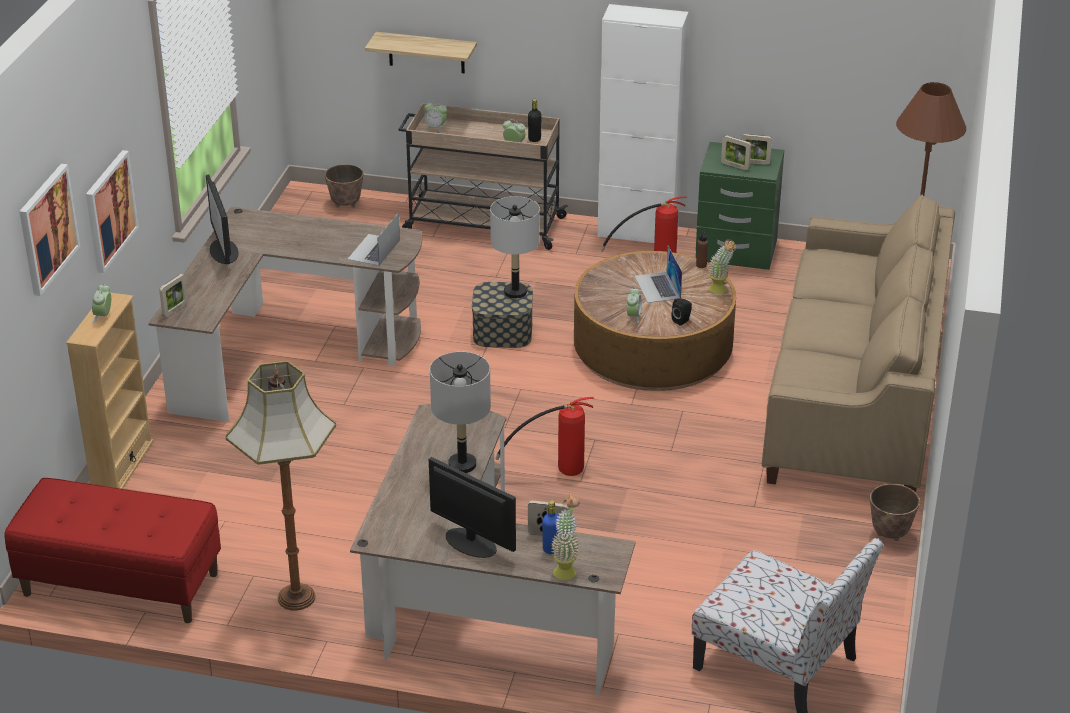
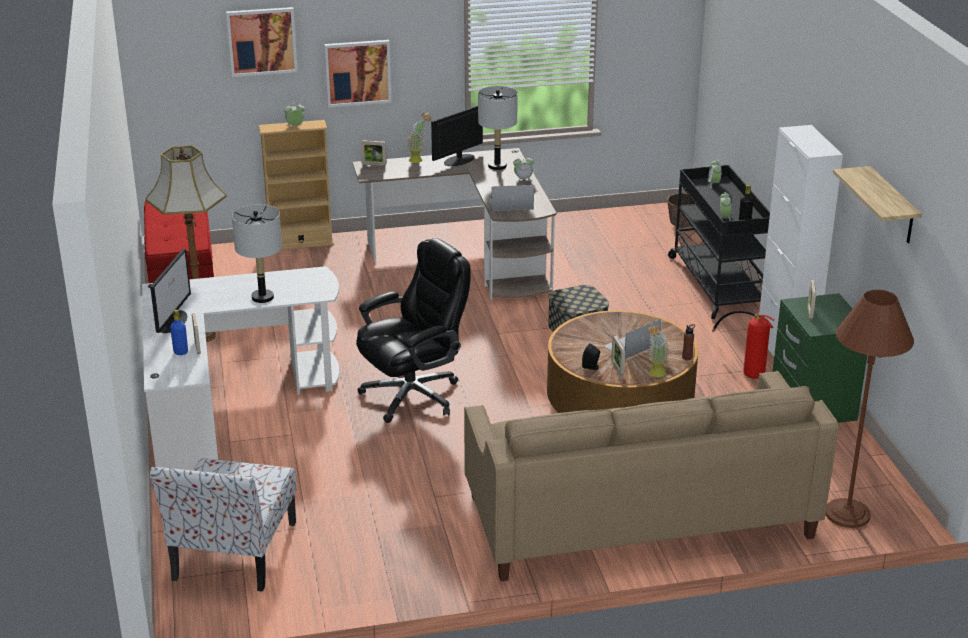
camera: 65 degrees right, 5 degrees down
brown desk [350,404,636,696] -> white desk [142,266,339,470]
shelf [365,32,477,73] -> shelf moved to [833,166,922,243]
beige cart [399,103,568,250] -> black cart [668,165,770,319]
grey table lamp [490,196,540,299] -> grey table lamp moved to [478,86,518,170]
fire extinguisher [495,397,594,476] -> black office chair [356,238,471,423]
potted plant [551,494,580,580] -> potted plant moved to [407,113,431,163]
alarm clock [627,287,642,324] -> alarm clock moved to [513,155,534,182]
picture frame [741,134,772,165] -> picture frame moved to [611,335,625,375]
planter [870,484,920,541] -> none

